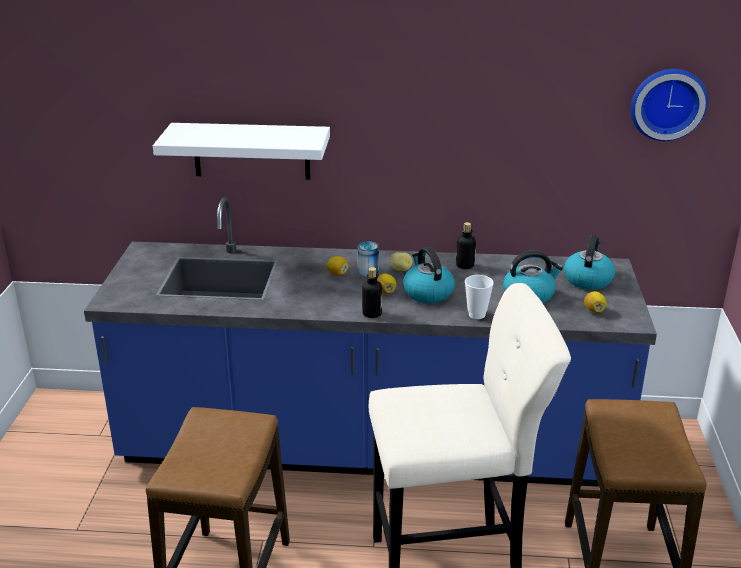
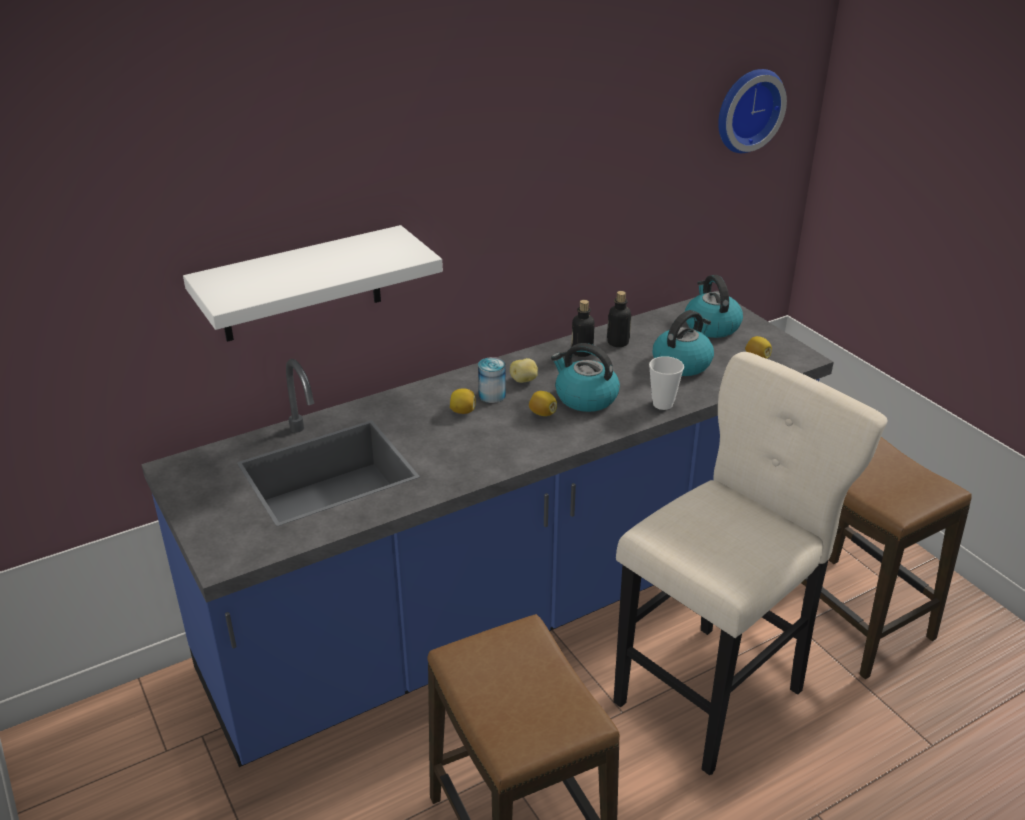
camera: 35 degrees left, 5 degrees up
bottle [362,267,382,318] -> bottle moved to [607,291,631,347]

